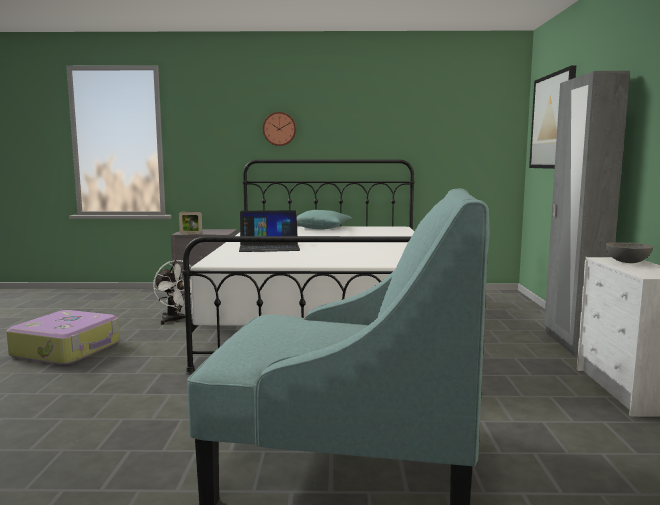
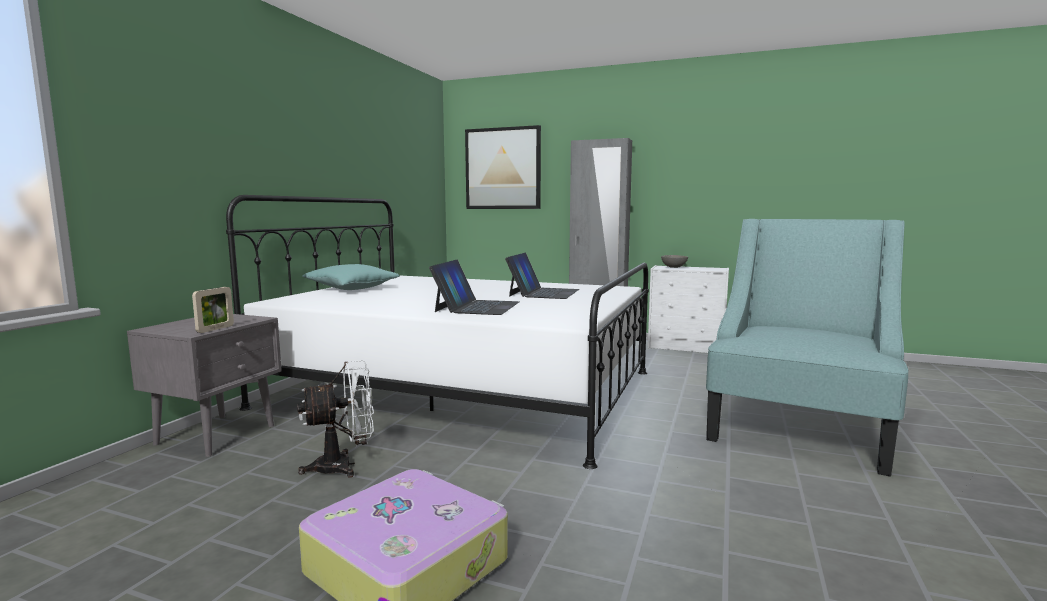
camera: 70 degrees left, 0 degrees up
wall clock [263,112,296,146] -> none
none -> laptop [505,253,579,299]

